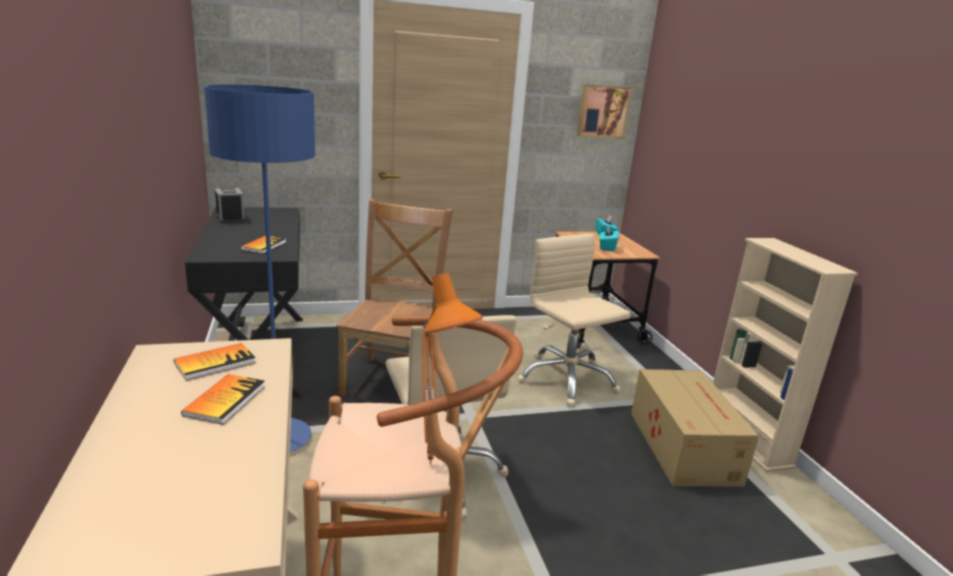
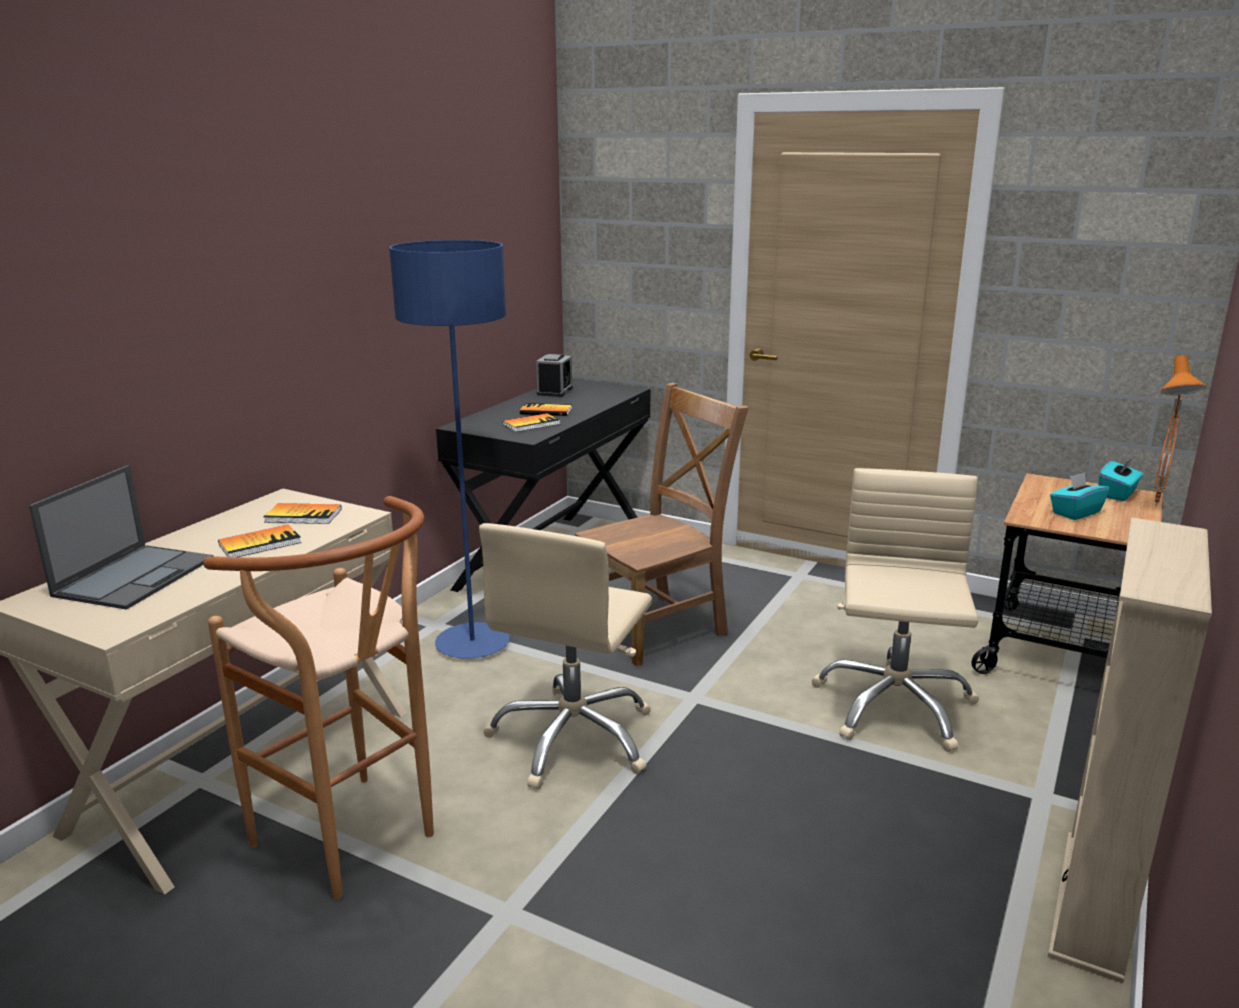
camera: 45 degrees right, 0 degrees up
orange table lamp [422,273,483,465] -> orange table lamp moved to [1154,355,1206,506]
picture [577,84,632,139] -> none
cardboard box [631,369,759,487] -> none
none -> laptop [29,465,213,610]
none -> book [520,403,572,416]

